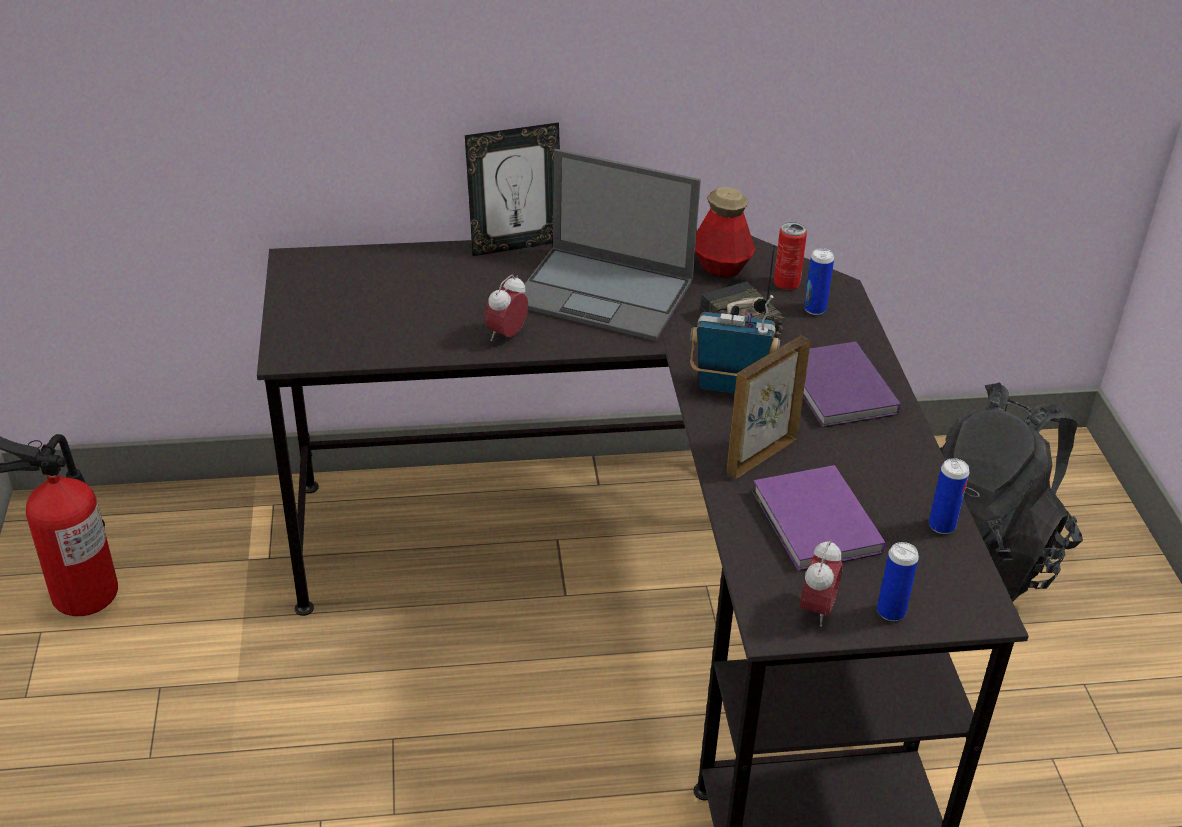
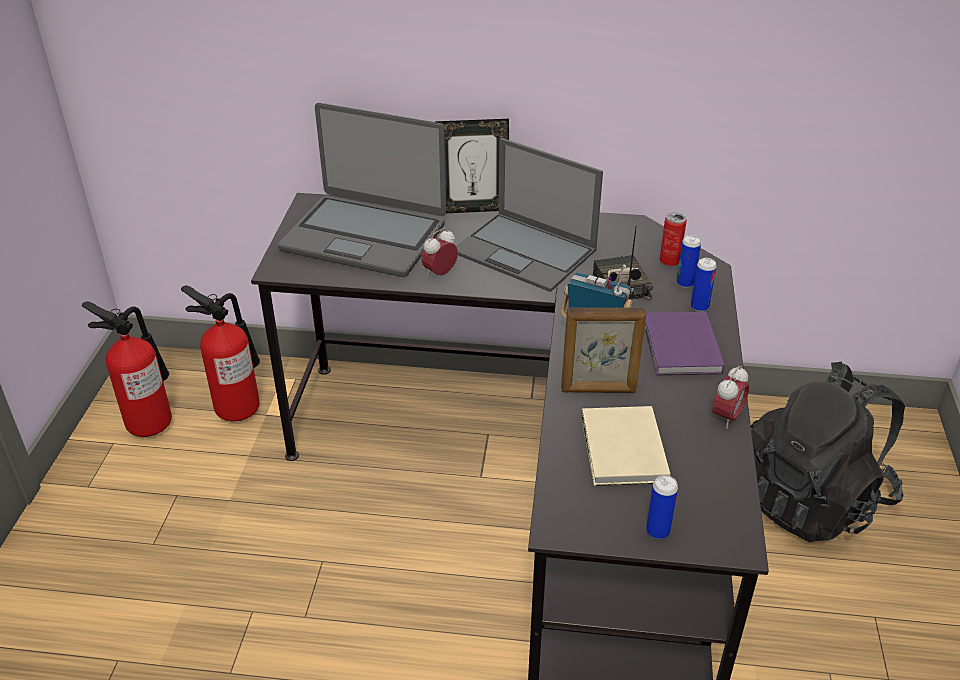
camera: 15 degrees right, 0 degrees up
bottle [695,187,755,278] -> none
picture frame [727,336,810,479] -> picture frame turned 150 degrees counterclockwise [561,307,646,393]
purple book [752,465,885,571] -> beige book [581,406,671,486]
alarm clock [800,539,843,627] -> alarm clock moved to [712,366,749,429]
can [929,458,969,534] -> can moved to [691,258,717,312]
none -> fire extinguisher [181,285,260,422]
none -> laptop [278,103,446,277]

